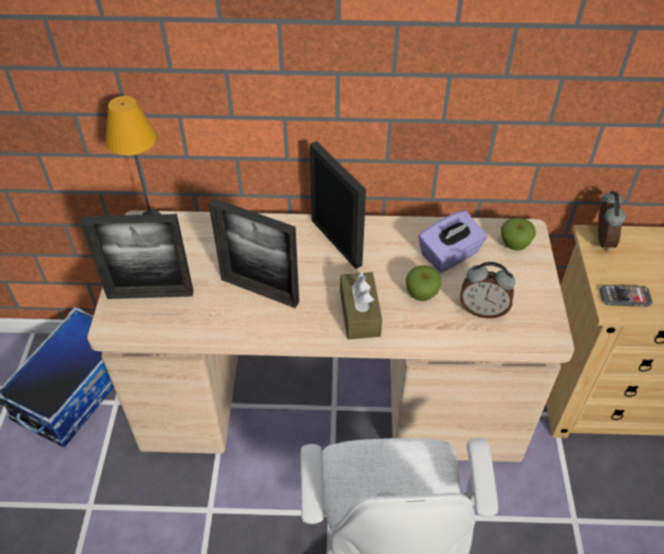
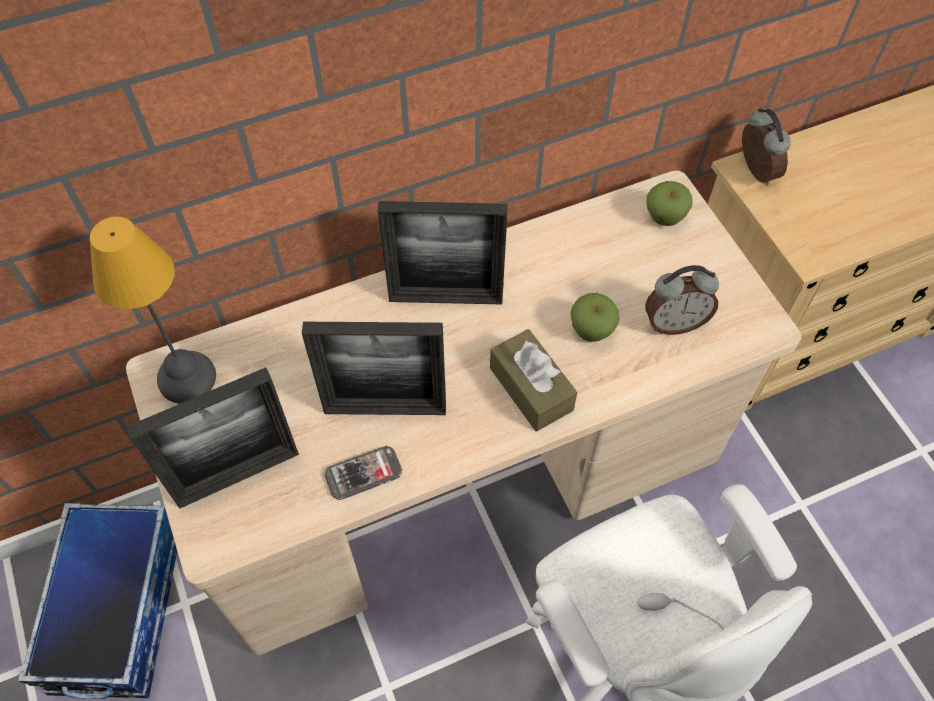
camera: 25 degrees left, 10 degrees up
picture frame [310,141,366,269] -> picture frame turned 150 degrees clockwise [378,201,507,304]
purple tissue box [418,211,487,272] -> none
phone [600,285,652,307] -> phone moved to [325,446,402,500]

